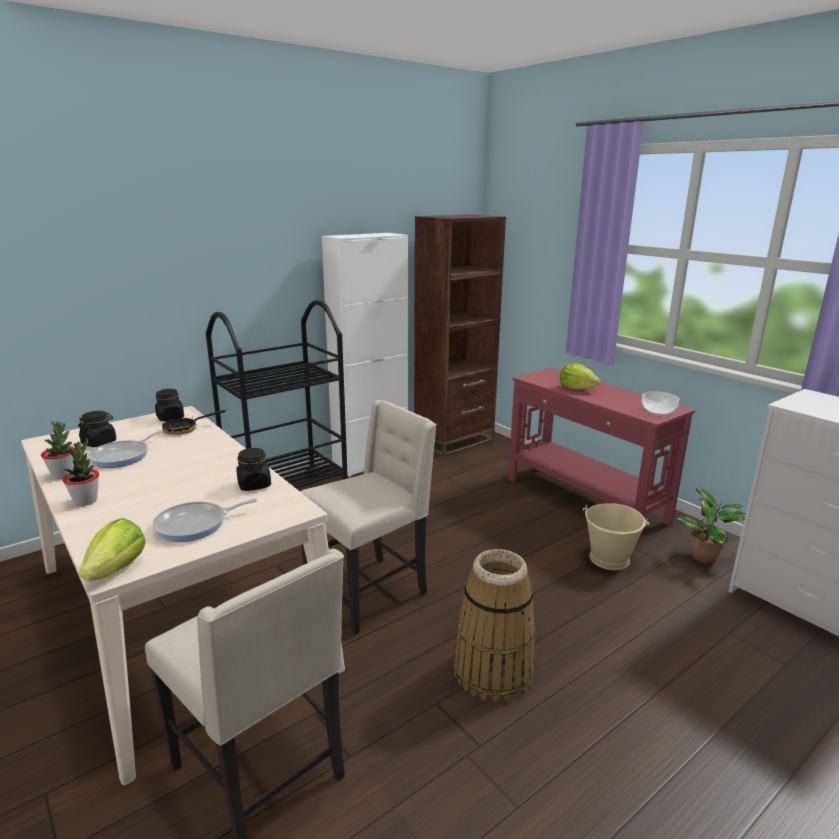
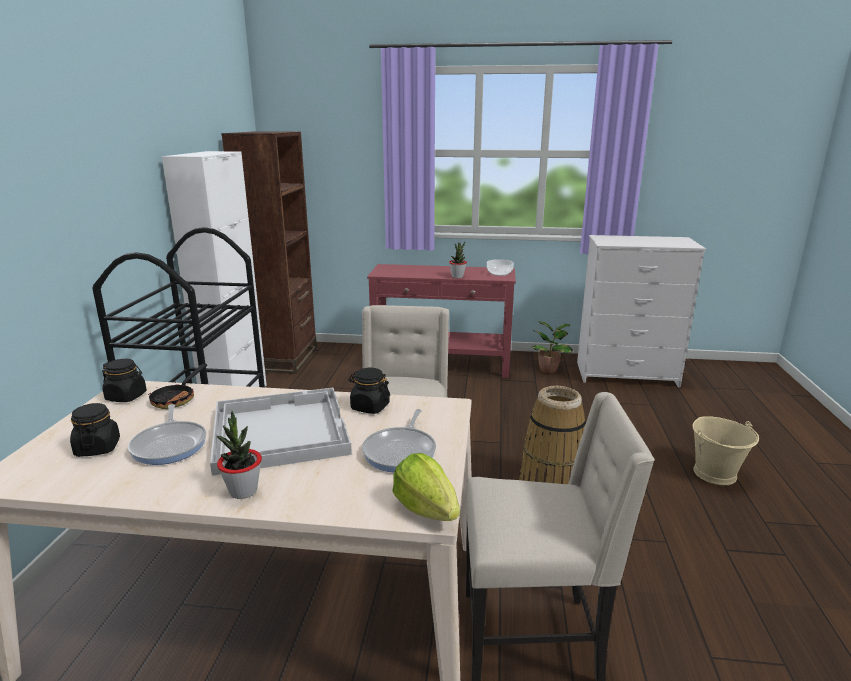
camera: 45 degrees left, 0 degrees up
potted plant [41,422,75,479] -> potted plant moved to [449,242,467,278]
lettuce [560,363,600,390] -> none
beige bucket [583,503,649,570] -> beige bucket moved to [692,416,759,485]
none -> white tray [210,388,352,476]

